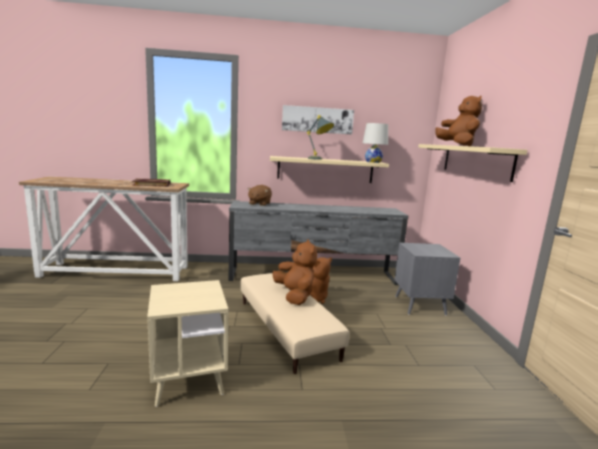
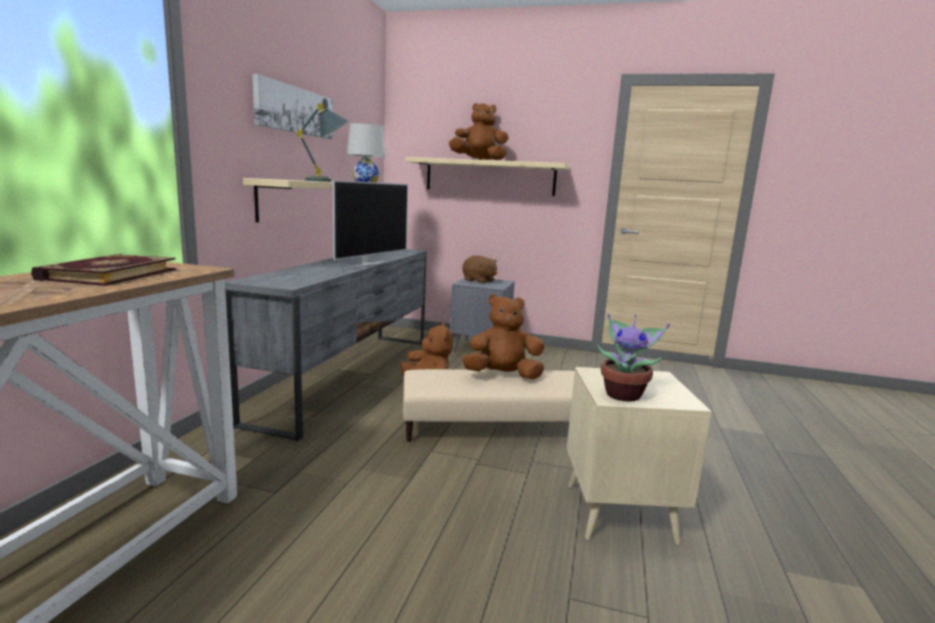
camera: 70 degrees left, 0 degrees up
brown plush toy [247,185,272,206] -> brown plush toy moved to [462,255,497,284]
none -> television [333,180,408,268]
none -> potted plant [597,313,670,402]

